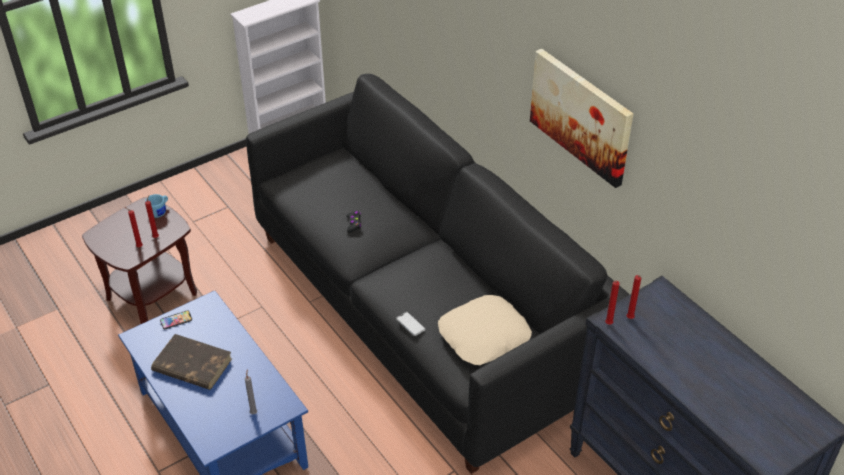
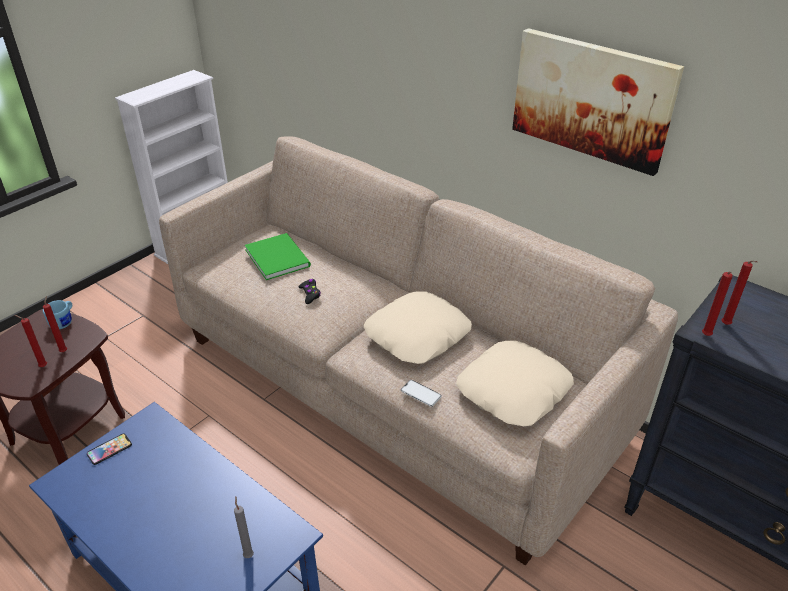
camera: 15 degrees left, 5 degrees down
brown book [151,334,232,390] -> none
black sofa [246,74,630,474] -> beige sofa [159,136,678,566]
none -> green book [245,233,311,280]
none -> beige pillow [364,291,472,364]

